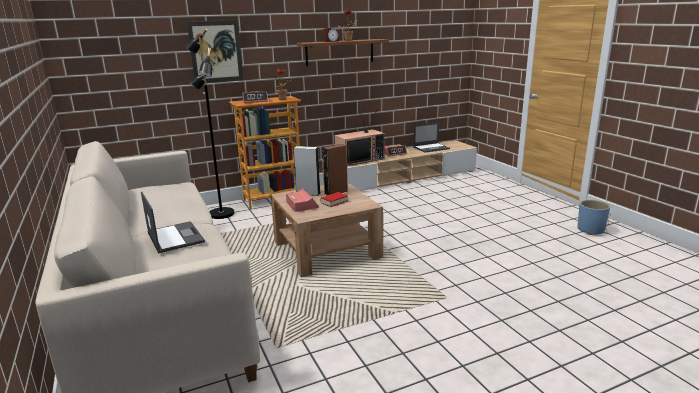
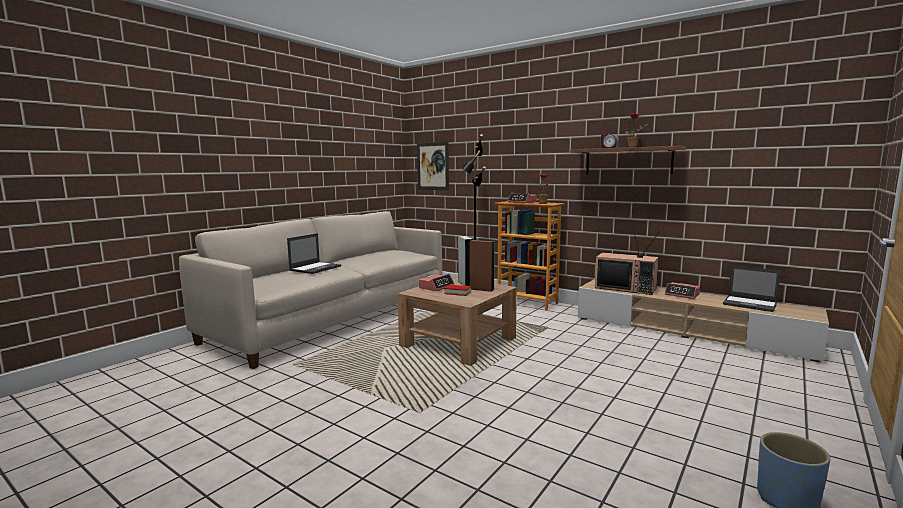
camera: 60 degrees right, 10 degrees down
picture [187,20,243,83] -> picture moved to [417,142,449,190]

